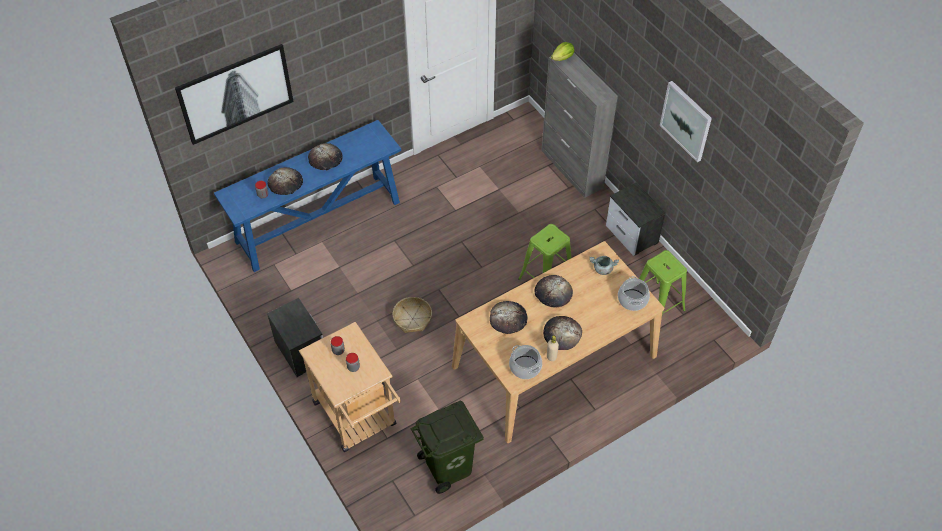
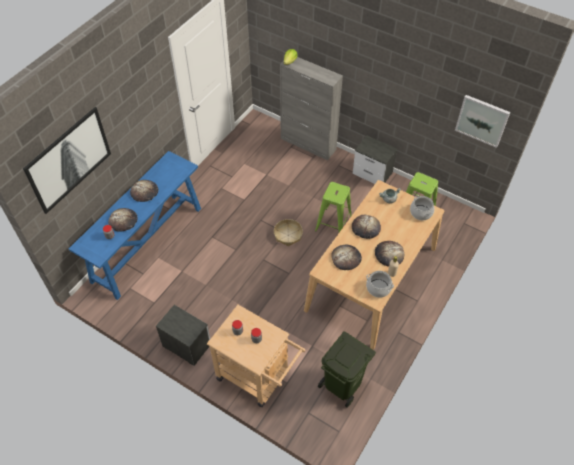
camera: 25 degrees left, 0 degrees up
basket [393,297,432,333] -> basket moved to [274,219,303,246]
picture [660,81,712,162] -> picture moved to [455,95,510,148]

